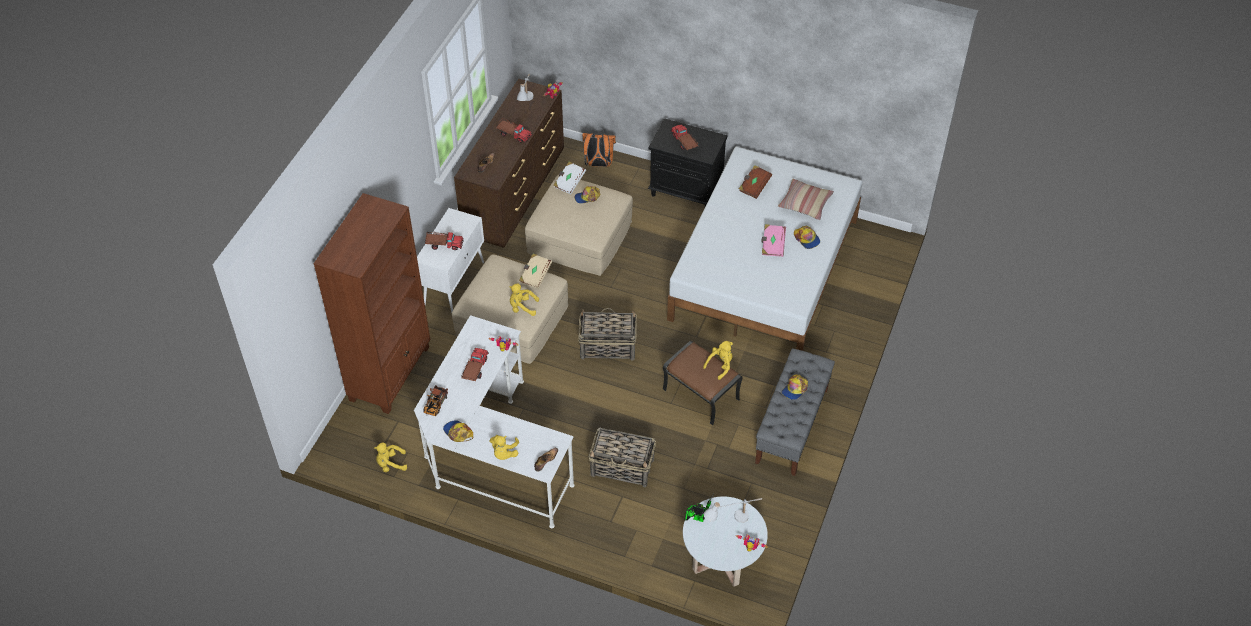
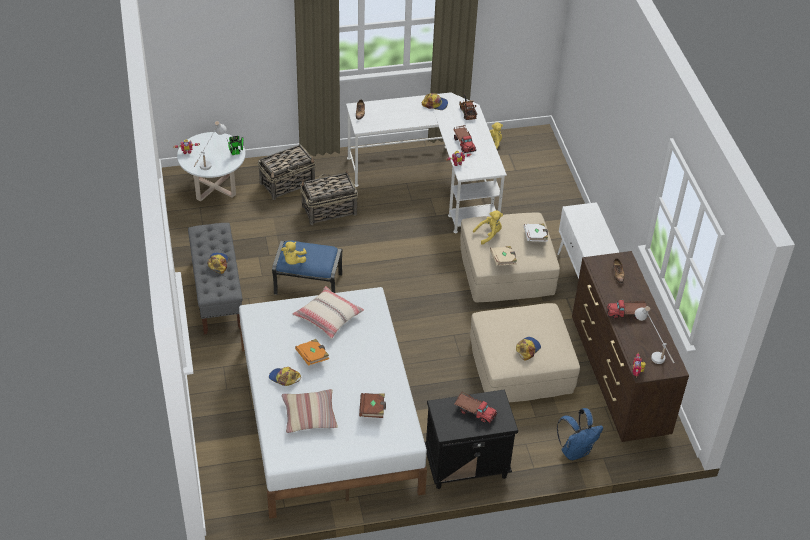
camera: 145 degrees right, 5 degrees down
brown bookcase [313,193,431,414] -> none
toy truck [425,232,464,250] -> none
yellow plush toy [490,435,519,460] -> none
white book [553,162,586,194] -> white book moved to [524,224,548,242]
basket [578,308,637,361] -> basket moved to [258,145,316,200]
orange backpack [582,132,616,167] -> blue backpack [557,408,603,460]
brown ottoman [663,341,743,425] -> blue ottoman [272,240,342,294]
pink book [761,224,786,257] -> orange book [295,339,329,366]
none -> beige pillow [292,286,364,339]

